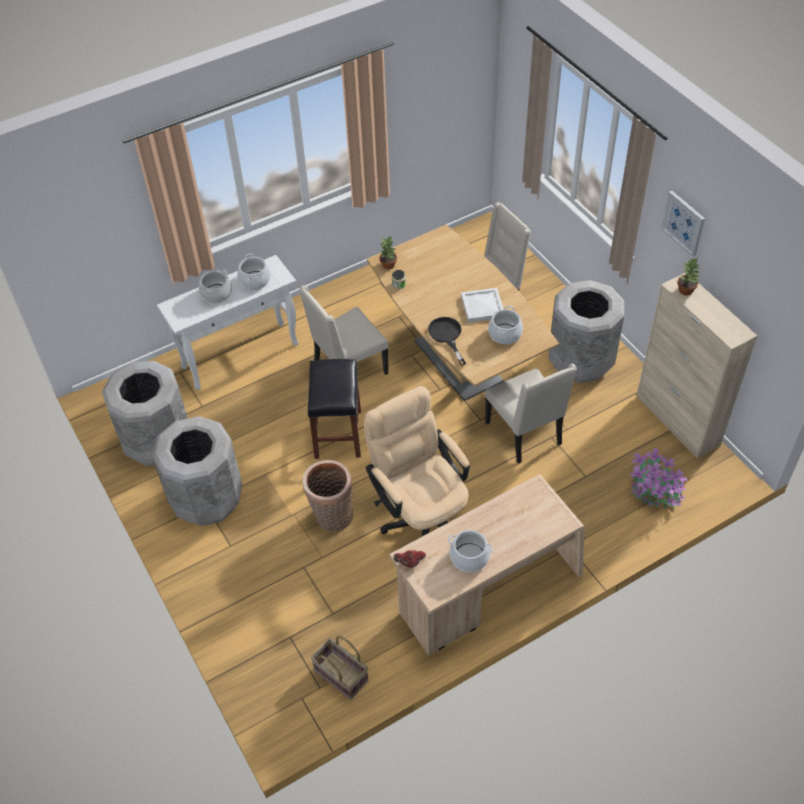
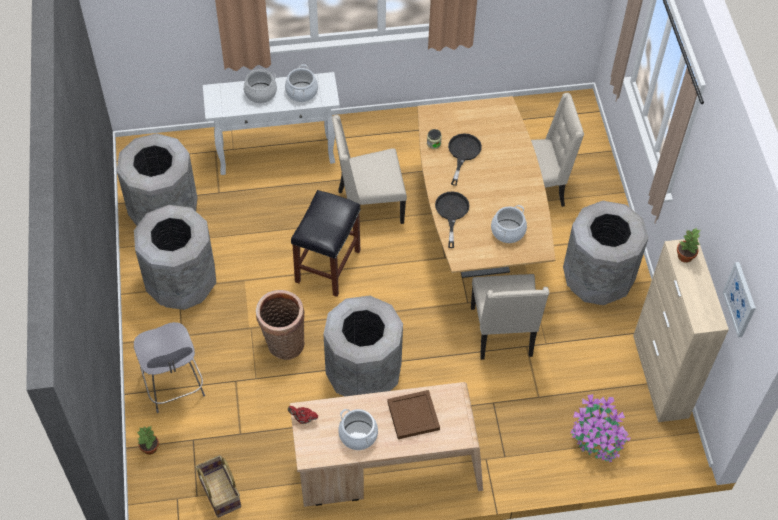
camera: 20 degrees right, 5 degrees up
beige office chair [364,386,470,536] -> grey trash can [323,295,403,396]
potted plant [379,236,397,270] -> potted plant moved to [137,426,159,455]
white tray [461,288,503,323] -> none
picture [661,191,705,257] -> picture moved to [723,262,756,338]
none -> grey stool [134,322,205,413]
none -> brown tray [387,390,440,439]
none -> black frying pan [448,133,482,186]

